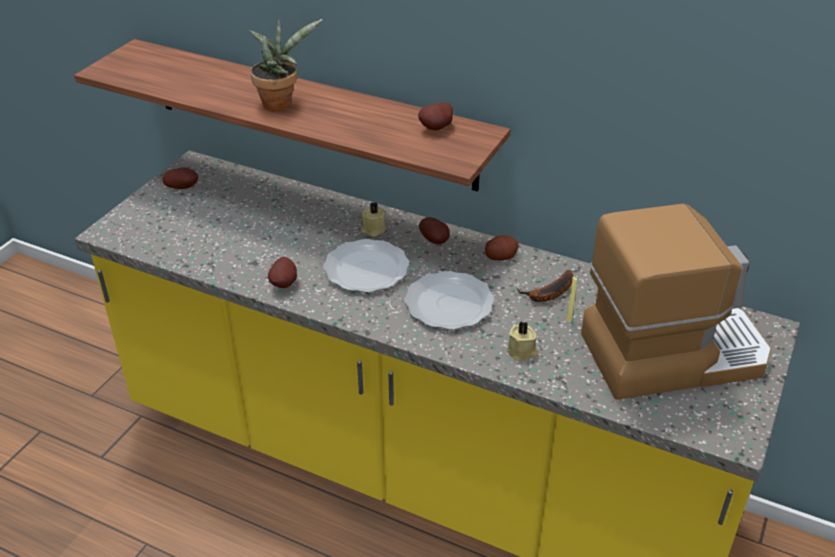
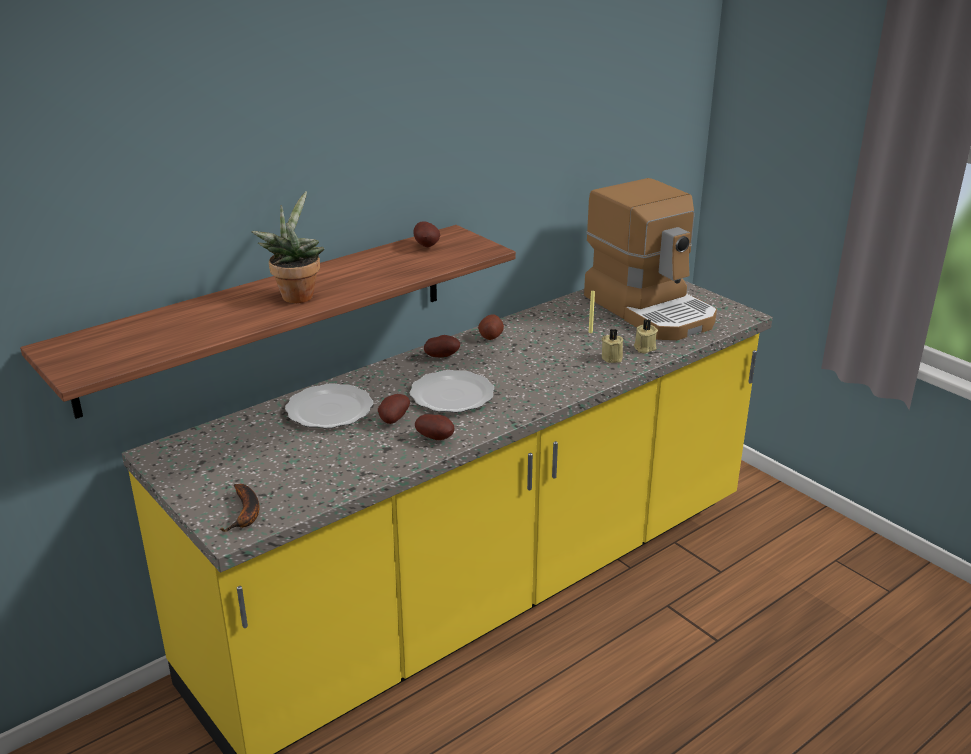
camera: 65 degrees left, 10 degrees down
potato [163,168,198,189] -> potato moved to [378,394,410,424]
beige candle [360,202,386,237] -> beige candle moved to [634,319,658,354]
plate [404,271,494,330] -> plate moved to [285,383,373,429]
banana [517,270,574,302] -> banana moved to [220,484,260,532]
coffee machine [581,204,771,400] -> coffee machine turned 135 degrees clockwise [584,178,717,340]

